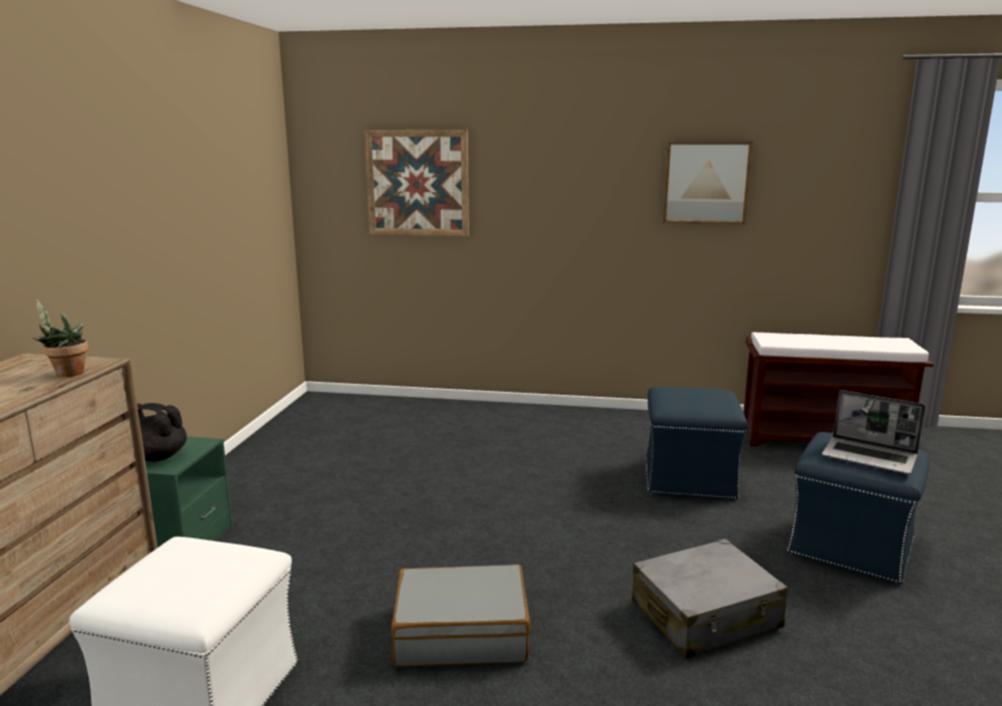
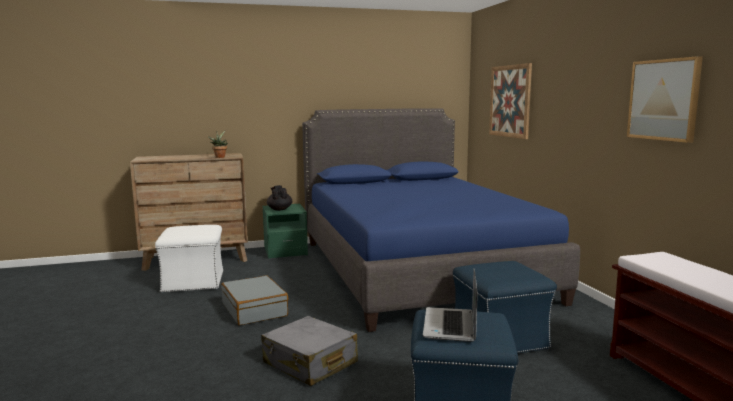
camera: 65 degrees right, 5 degrees down
none -> blue bed [302,108,580,332]

